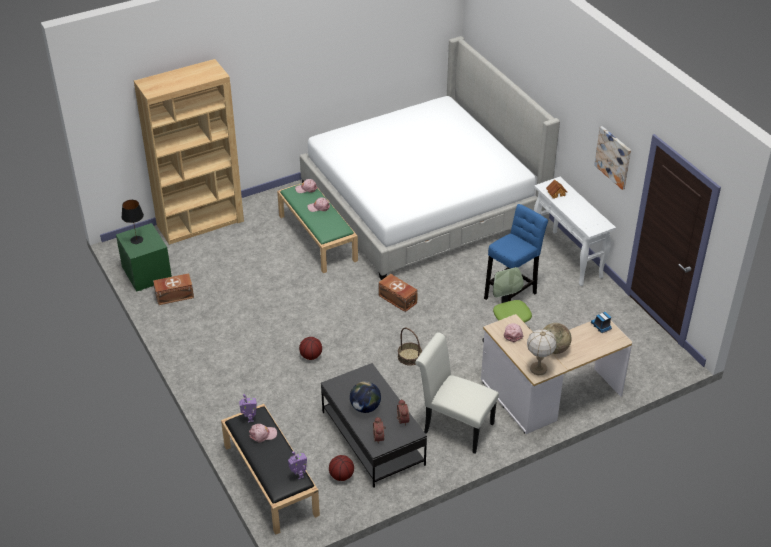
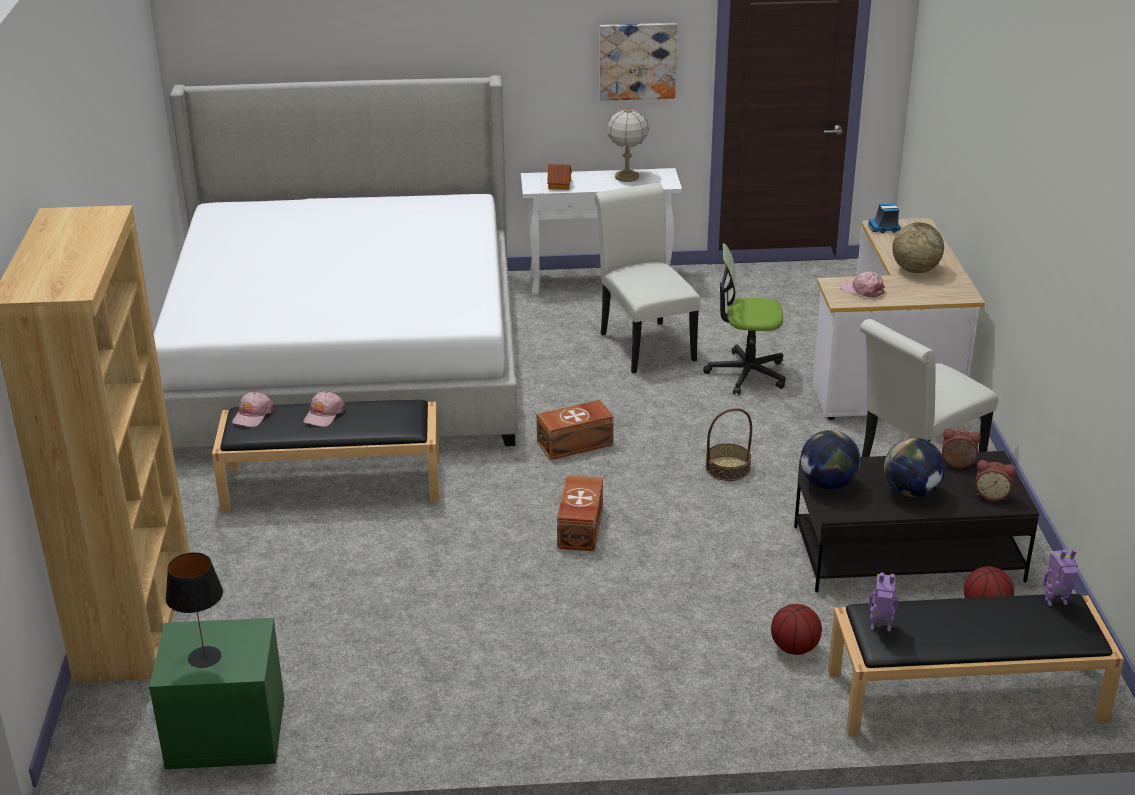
camera: 65 degrees left, 10 degrees down
brown storage box [153,273,194,305] -> brown storage box moved to [557,475,603,551]
pink cap [249,424,277,443] -> none
green bench [277,183,358,273] -> black bench [212,400,440,512]
basketball [299,337,322,360] -> basketball moved to [771,604,822,655]
blue stool [484,204,548,301] -> white chair [594,183,700,373]
table lamp [527,329,557,375] -> table lamp moved to [607,107,649,182]
none -> globe [800,430,860,489]

